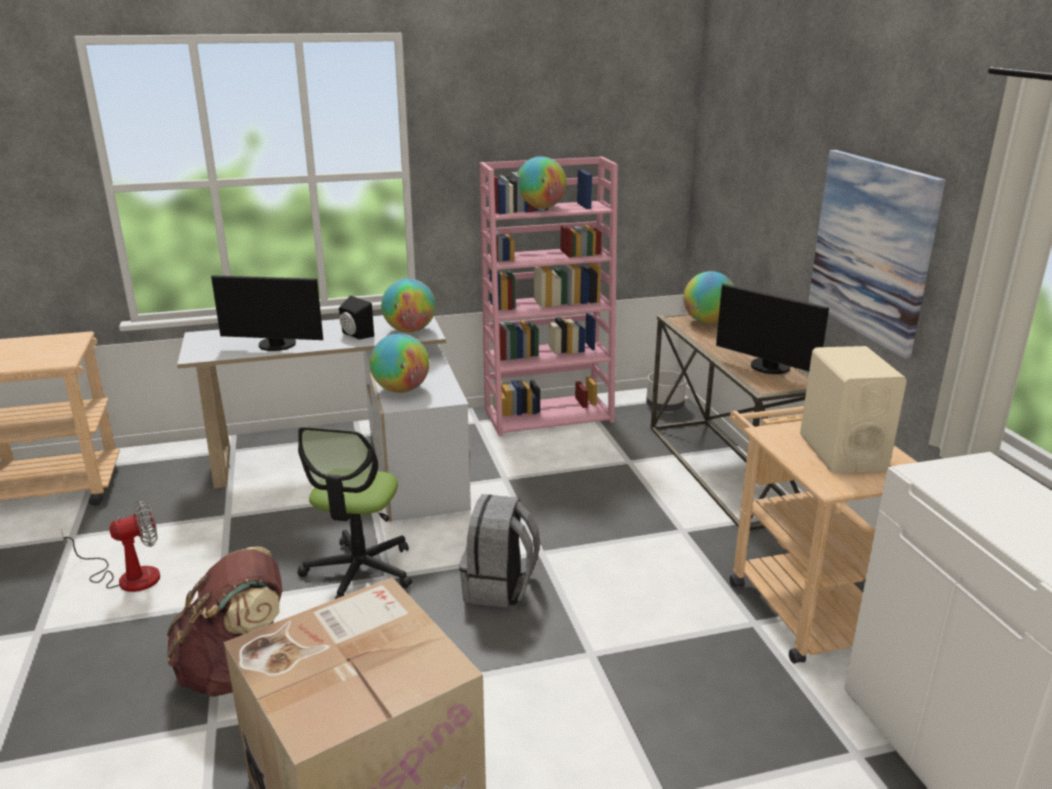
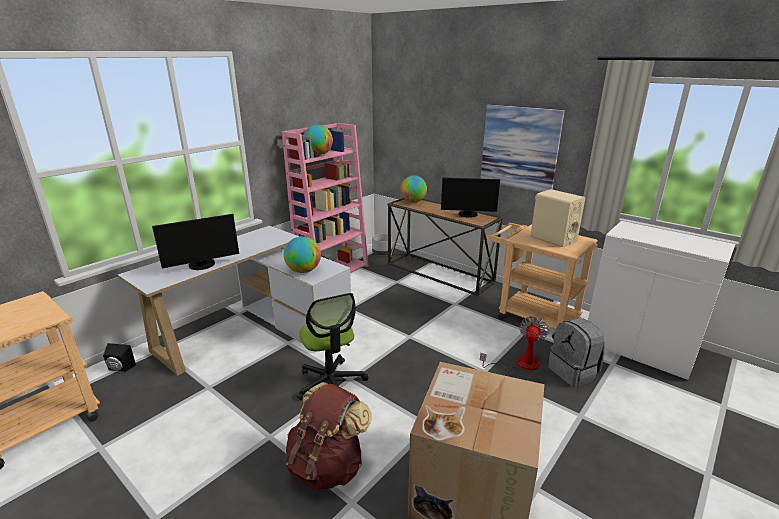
camera: 35 degrees left, 0 degrees up
fan [61,500,160,592] -> fan moved to [480,316,549,374]
black speaker [339,295,374,340] -> black speaker moved to [103,343,136,372]
globe [381,279,435,332] -> none
grey backpack [459,494,540,608] -> grey backpack moved to [548,318,605,387]

